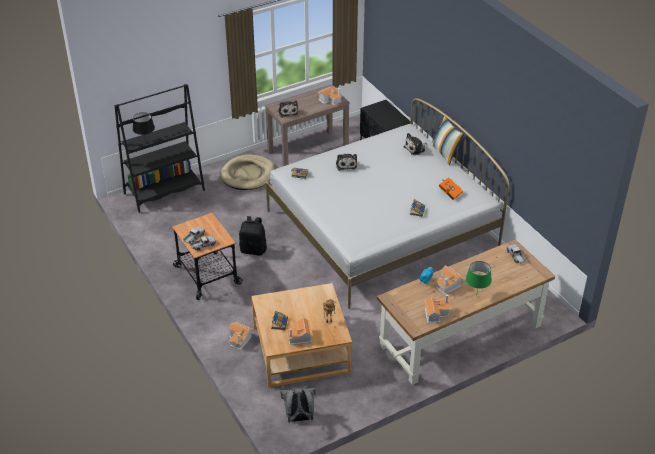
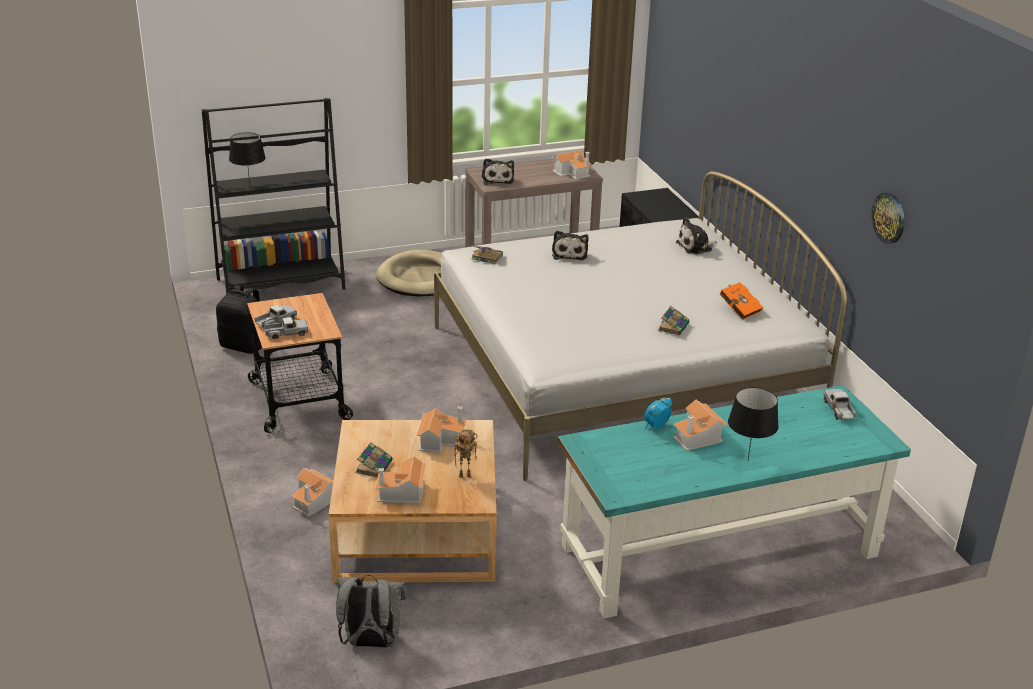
camera: 10 degrees right, 10 degrees down
black backpack [239,216,267,256] -> black backpack moved to [216,285,262,354]
brown desk [377,239,555,385] -> turquoise desk [557,385,911,619]
toy house [424,294,451,323] -> toy house moved to [417,406,466,453]
pillow [432,117,464,165] -> none
green table lamp [466,261,492,297] -> black table lamp [728,387,779,459]
none -> wall clock [871,192,905,244]

